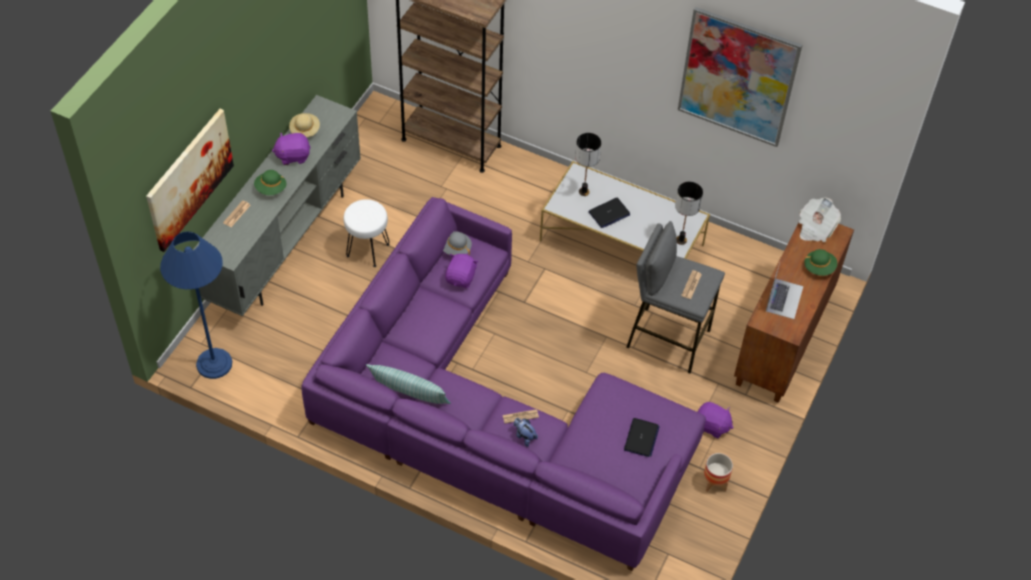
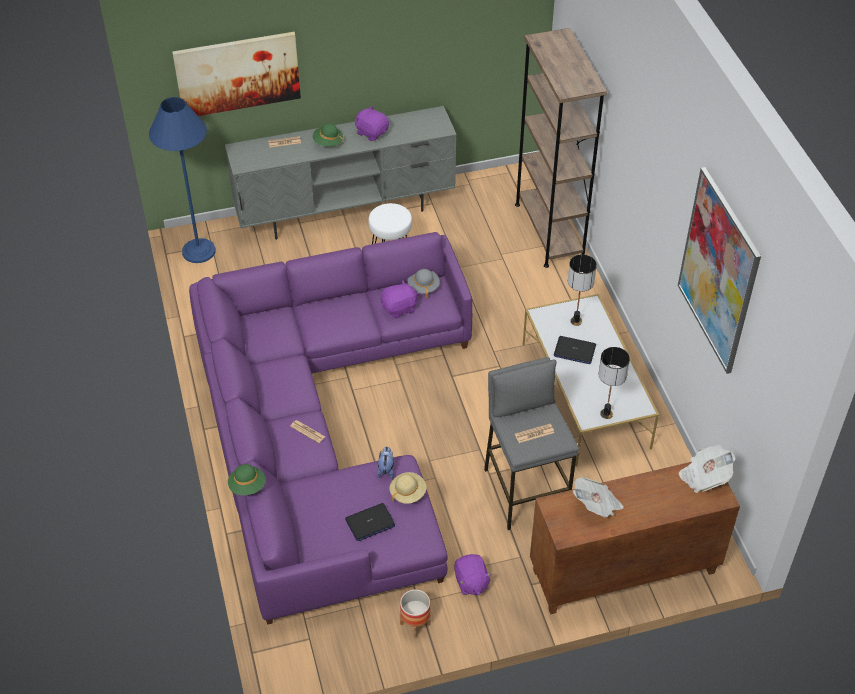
camera: 50 degrees right, 5 degrees down
beige hat [289,113,320,137] -> beige hat moved to [390,472,427,504]
pillow [366,364,451,404] -> none
plush toy [514,418,538,447] -> plush toy moved to [377,447,394,479]
laptop [766,263,803,319] -> newspaper [573,477,624,518]
green hat [804,249,837,276] -> green hat moved to [228,464,265,495]

